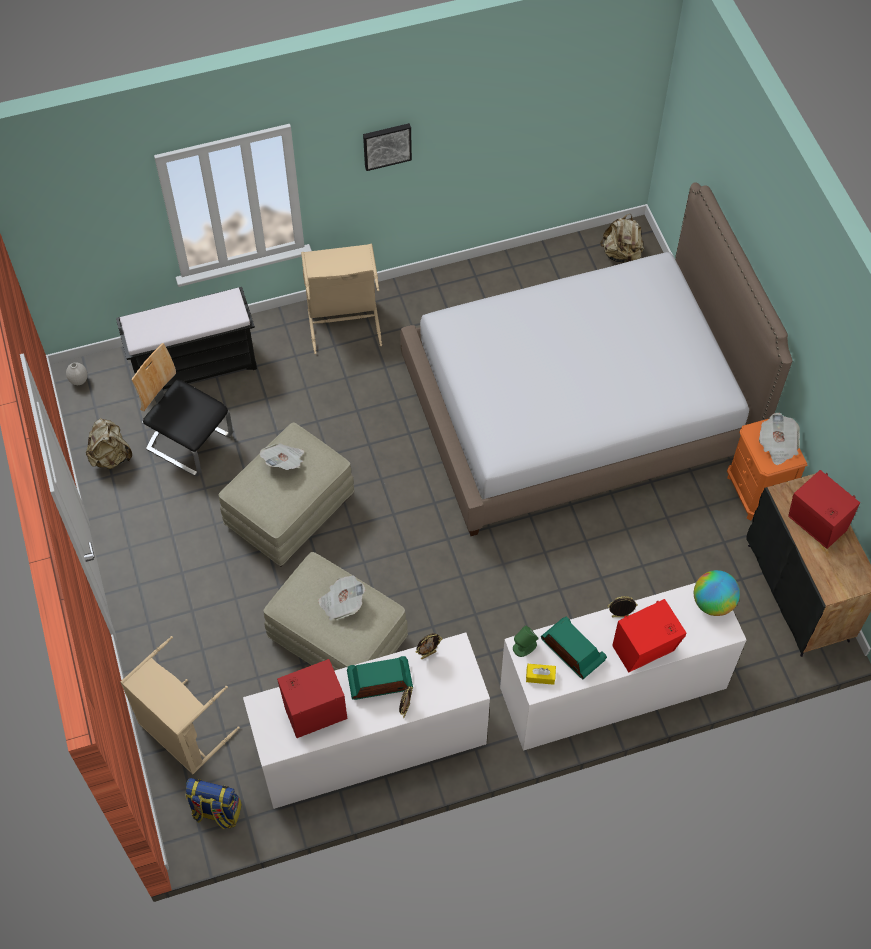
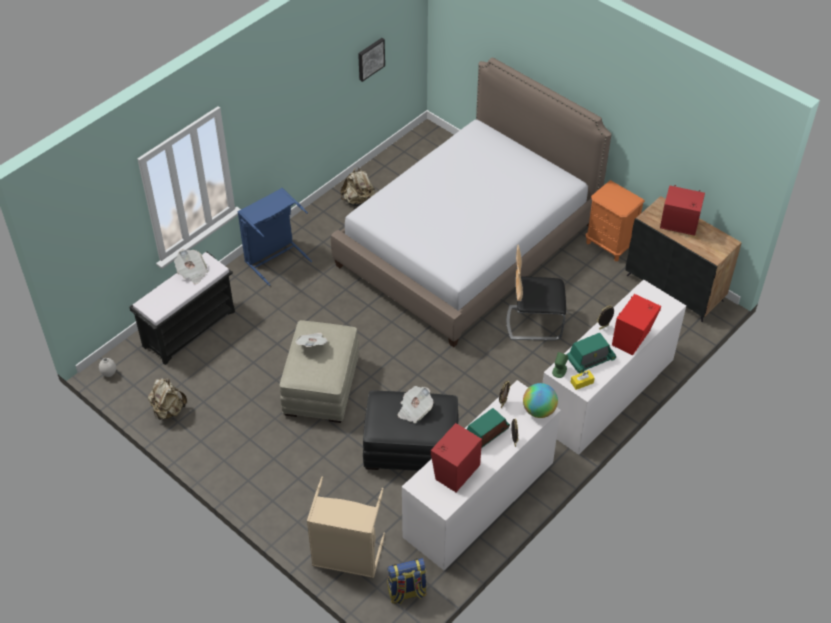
camera: 30 degrees left, 10 degrees down
chair [131,343,233,476] -> chair moved to [506,245,566,341]
beige ottoman [263,552,408,671] -> black ottoman [363,390,459,471]
beige laundry basket [301,244,382,354] -> blue laundry basket [237,188,312,286]
picture [363,123,412,171] -> picture moved to [358,38,385,82]
radio [541,617,607,679] -> radio turned 135 degrees clockwise [567,333,616,374]
beige backpack [600,214,644,263] -> beige backpack moved to [340,167,375,206]
globe [694,570,740,616] -> globe moved to [523,383,558,418]
newspaper [759,413,800,465] -> newspaper moved to [174,249,209,284]

